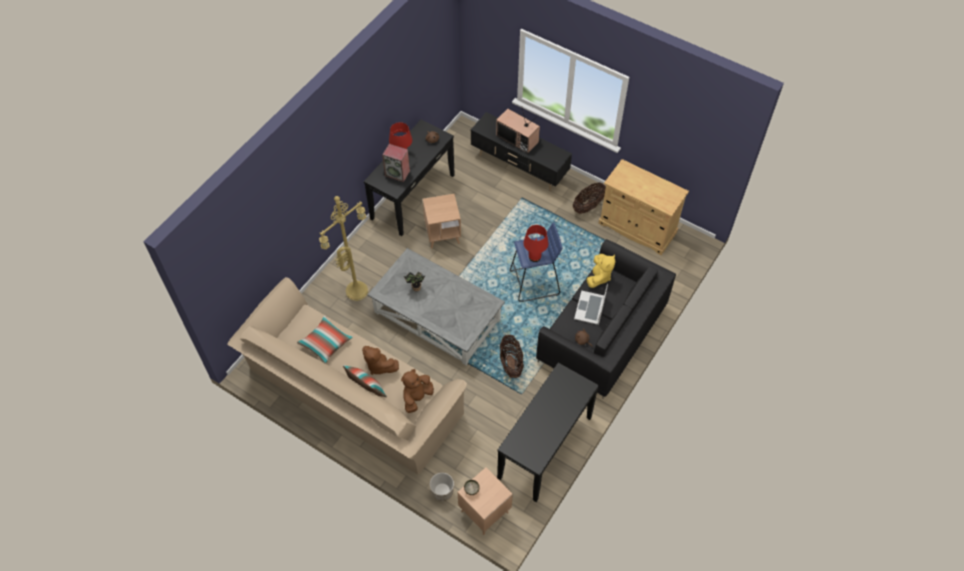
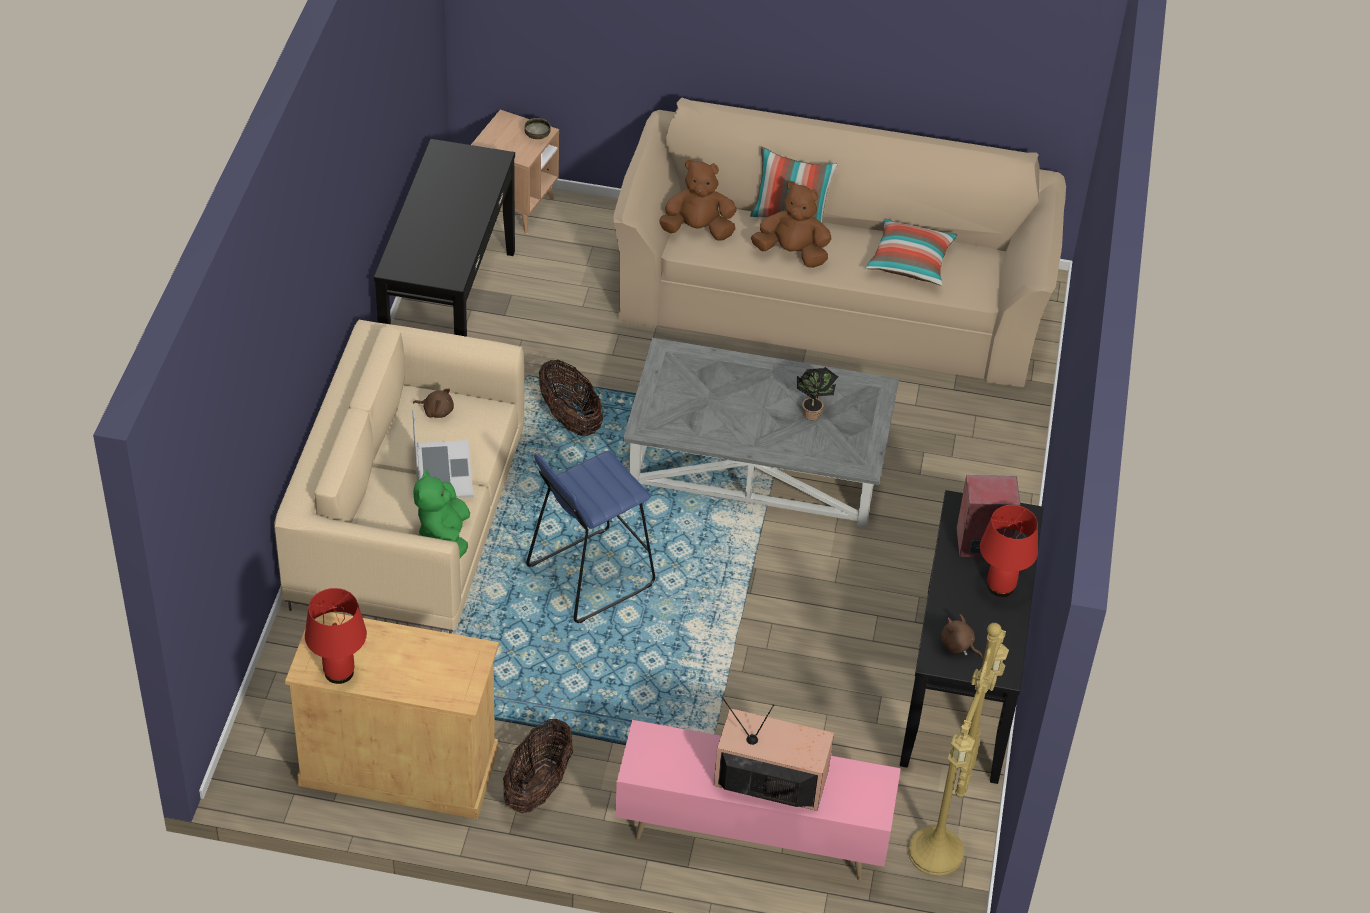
camera: 155 degrees right, 10 degrees down
yellow floor lamp [319,196,368,301] -> yellow floor lamp moved to [908,623,1009,876]
brown plush toy [401,369,434,413] -> brown plush toy turned 105 degrees counterclockwise [659,159,737,241]
brown side table [423,194,461,249] -> none
planter [430,472,454,501] -> none
black tv stand [471,112,572,191] -> pink tv stand [615,720,901,881]
red table lamp [523,225,548,262] -> red table lamp moved to [305,588,367,684]
black sofa [536,239,676,399] -> beige sofa [274,320,524,634]
yellow plush toy [586,254,616,288] -> green plush toy [413,469,470,558]

